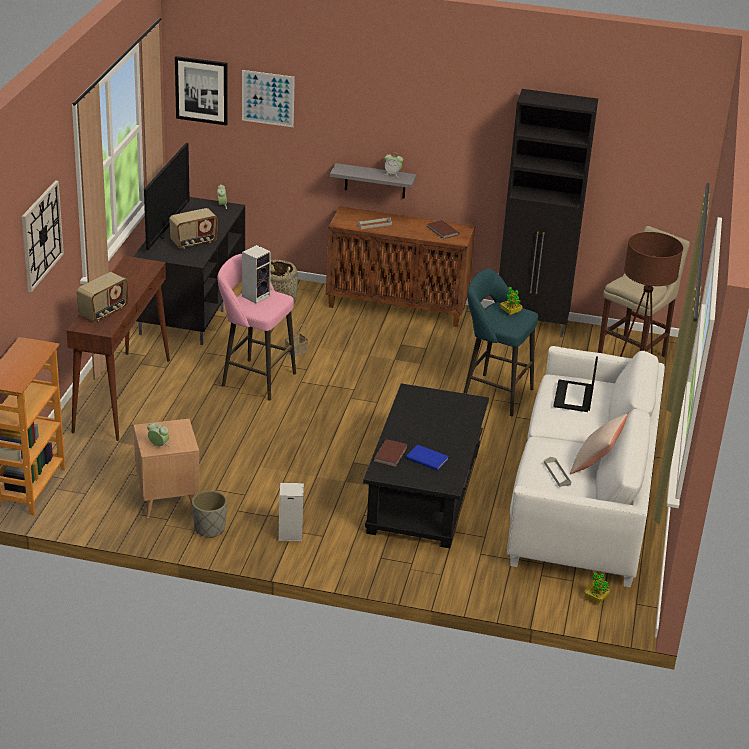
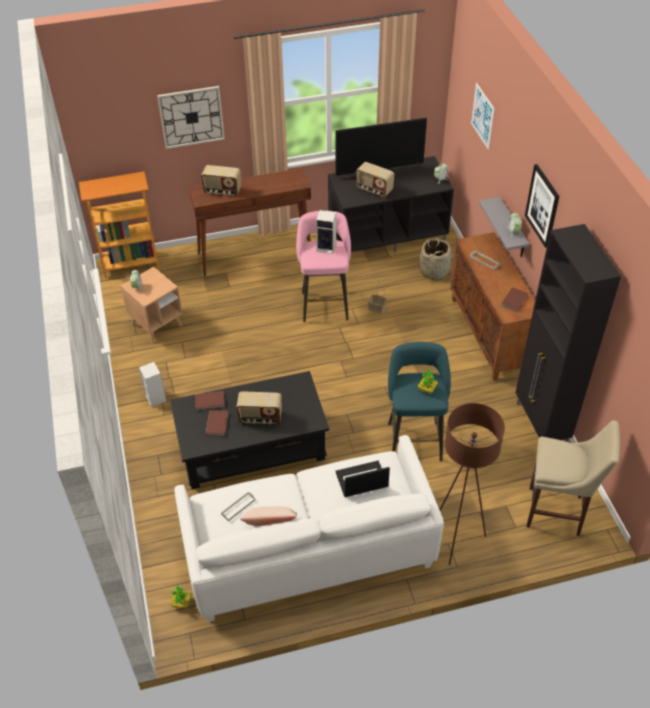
camera: 65 degrees right, 15 degrees up
picture [175,56,228,126] -> picture moved to [525,164,559,248]
grey planter [192,490,227,538] -> none
blue book [406,445,449,471] -> brown book [205,410,228,436]
none -> radio [237,391,282,424]

